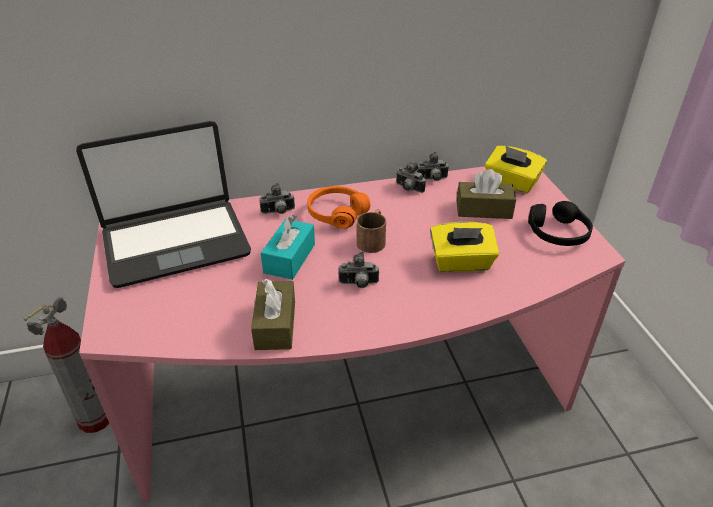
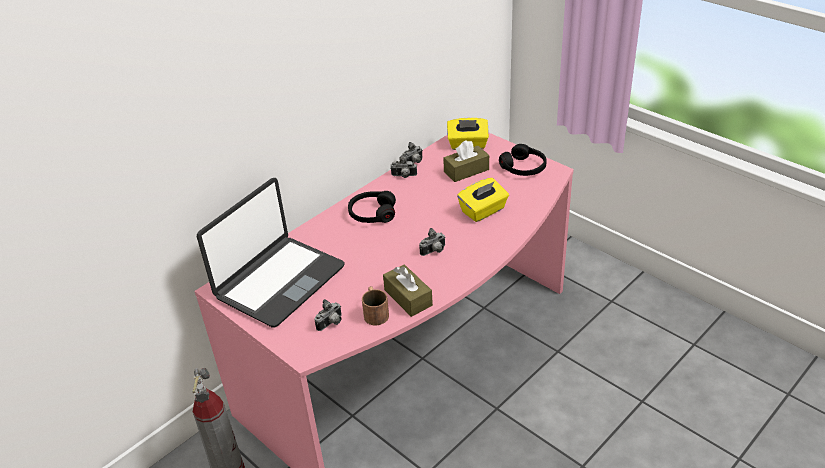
camera: 30 degrees left, 0 degrees up
camera [260,183,295,214] -> camera moved to [314,299,342,331]
turquoise tissue box [261,215,315,280] -> none
orange headphones [307,186,371,229] -> black headphones [348,191,396,223]
brown mug [357,209,386,253] -> brown mug moved to [362,286,389,325]

